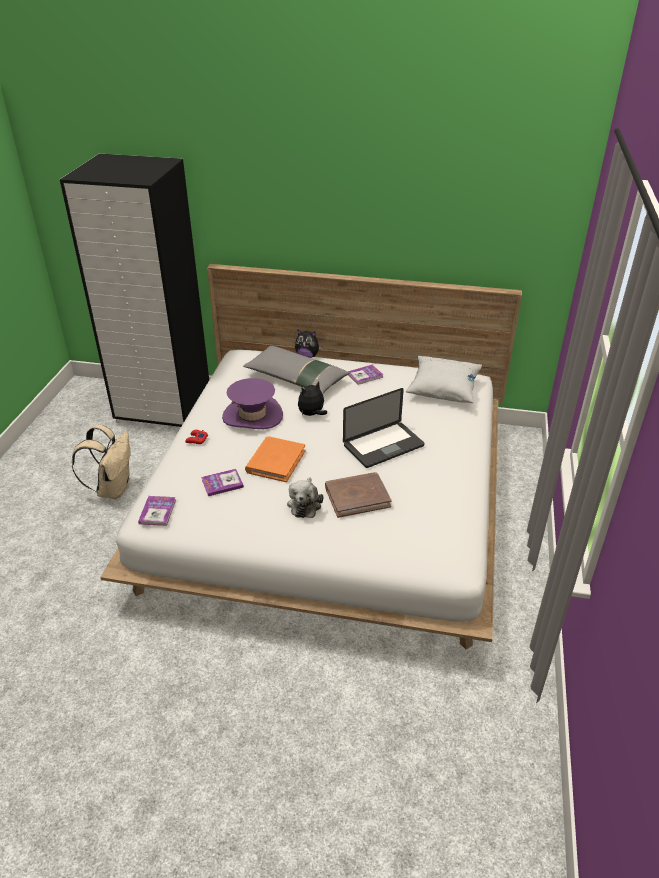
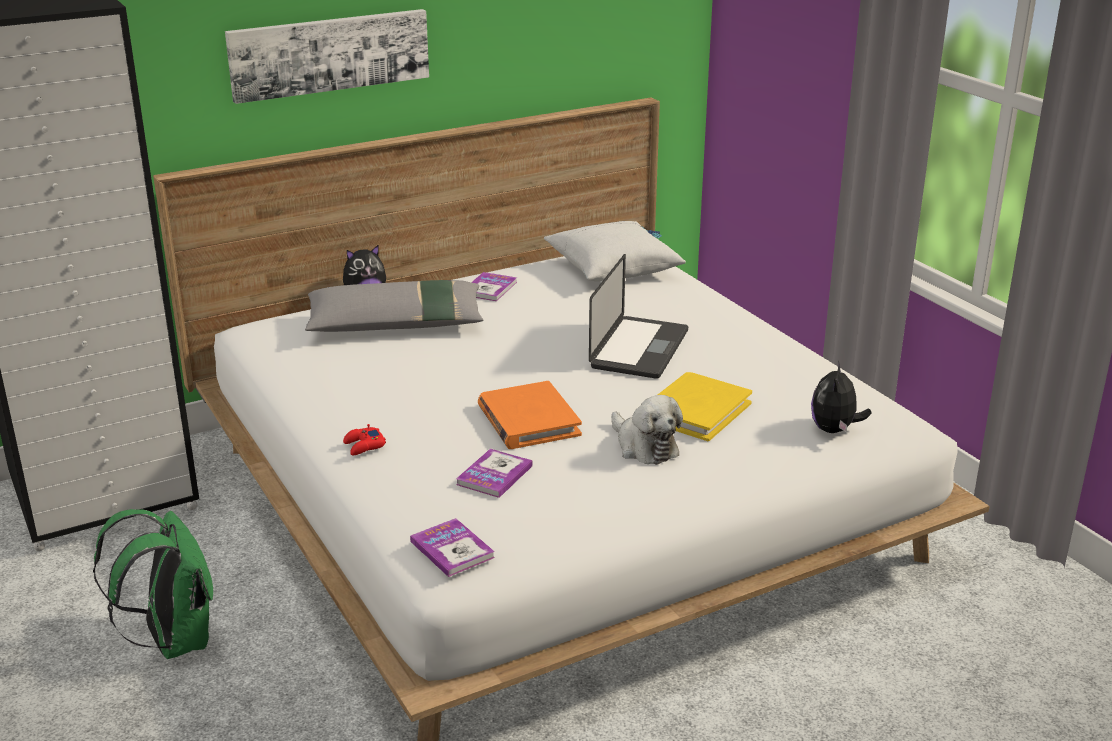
camera: 40 degrees left, 10 degrees down
beige backpack [72,424,131,499] -> green backpack [93,509,213,659]
purple hat [222,378,283,429] -> none
plush toy [298,381,327,416] -> plush toy moved to [811,361,871,433]
brown book [325,472,392,518] -> yellow book [658,372,752,441]
none -> picture [225,9,429,104]

